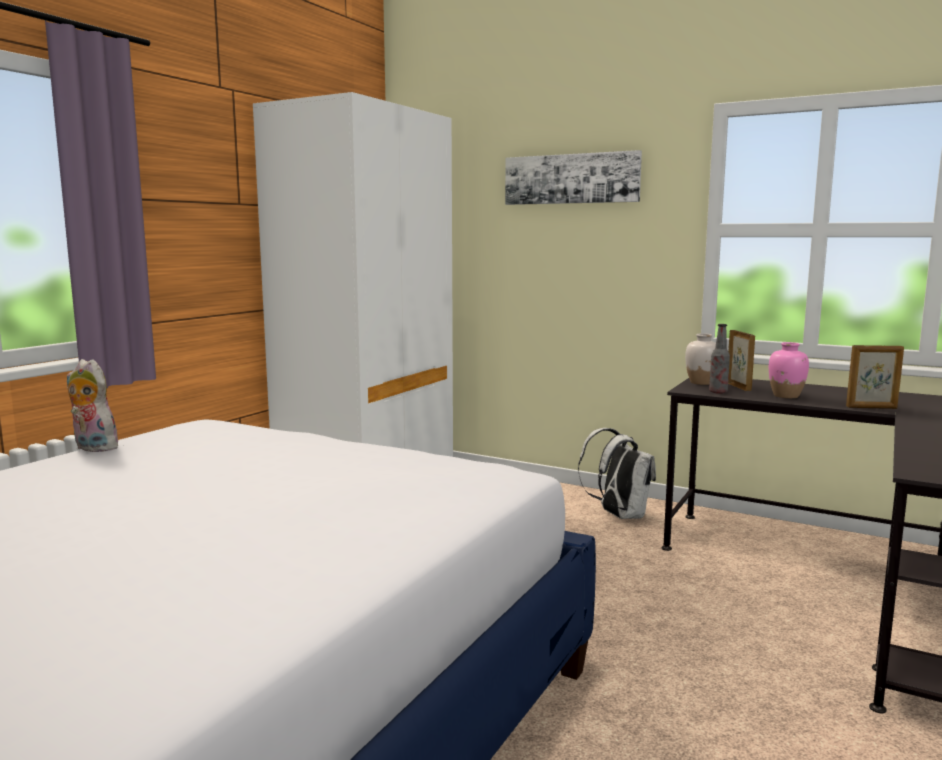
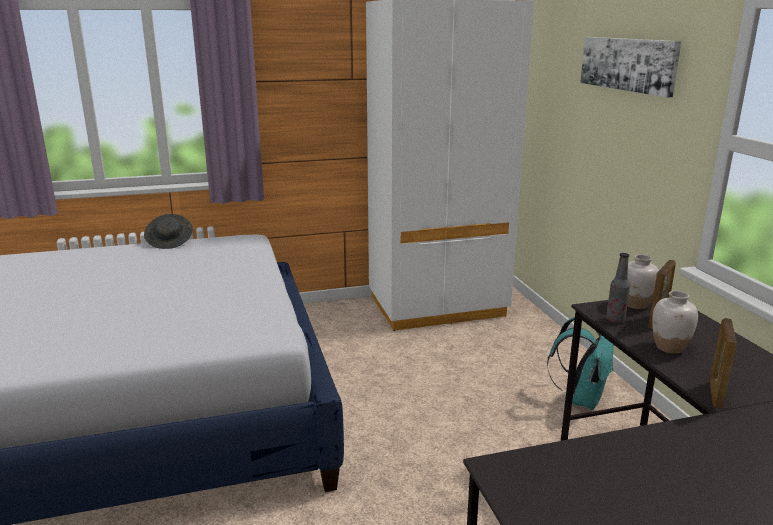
camera: 45 degrees right, 10 degrees up
plush toy [67,359,121,452] -> grey hat [144,214,193,249]
white backpack [578,428,656,519] -> turquoise backpack [547,317,614,410]
pink vase [769,342,809,398] -> white vase [652,291,698,354]
picture frame [846,345,904,409] -> picture frame turned 60 degrees clockwise [709,318,737,409]

